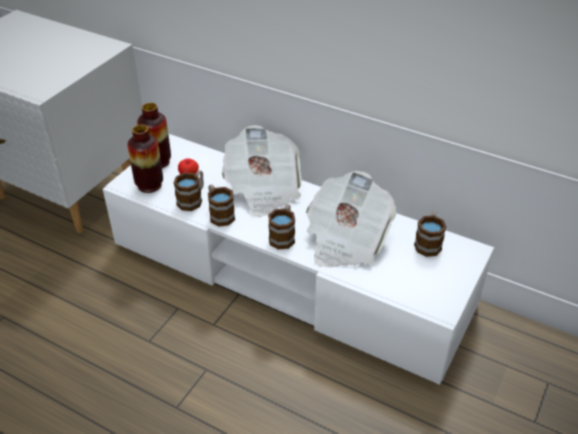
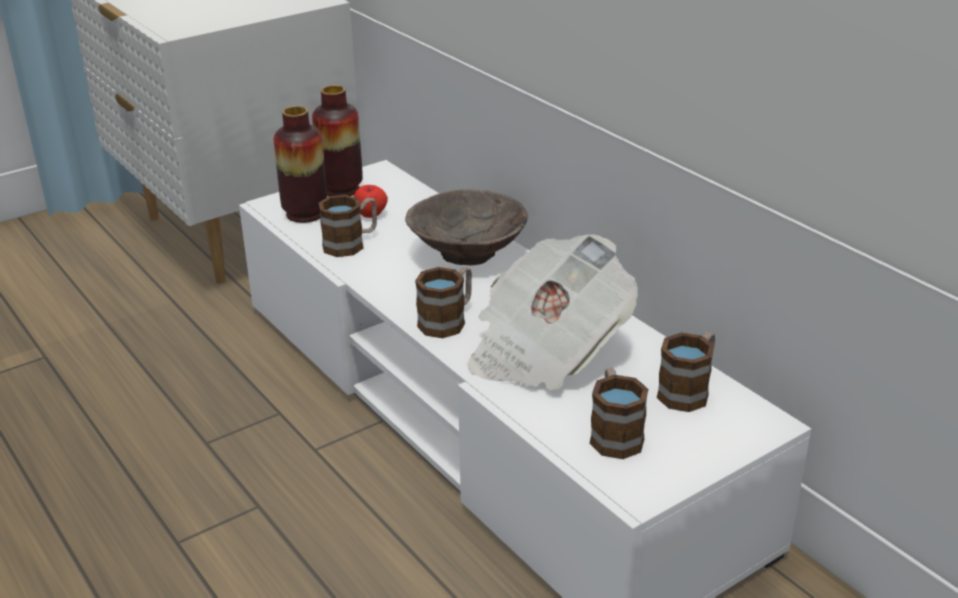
camera: 25 degrees right, 10 degrees down
mug [208,184,235,227] -> mug moved to [589,368,649,459]
newspaper [222,125,302,217] -> brown bowl [405,190,528,266]

